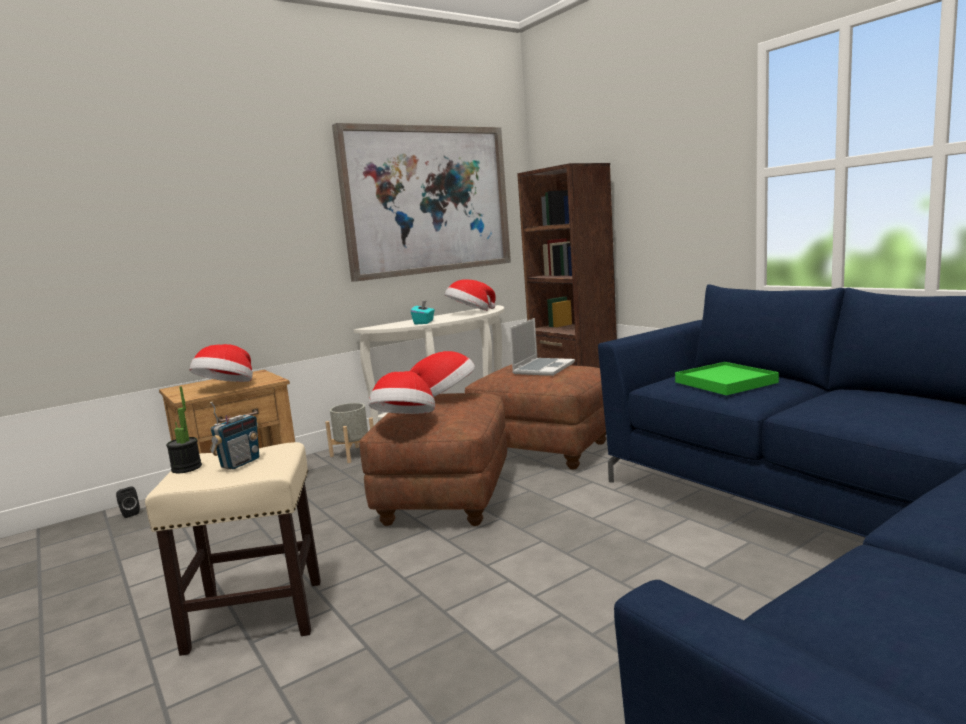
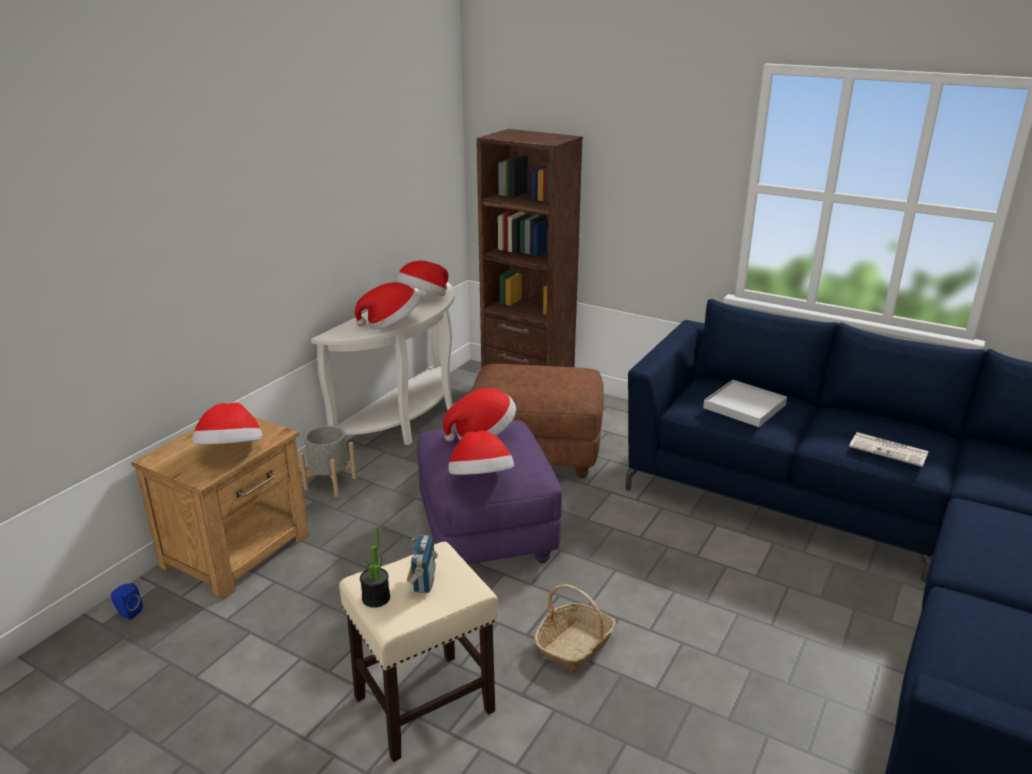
camera: 25 degrees left, 15 degrees up
black speaker [116,486,140,518] -> blue speaker [111,583,143,620]
picture [332,123,511,282] -> none
brown ottoman [360,393,507,526] -> purple ottoman [417,420,562,564]
turquoise tissue box [411,300,435,325] -> hat [355,282,420,329]
laptop [510,318,575,376] -> none
green tray [675,362,779,395] -> white tray [703,380,787,427]
none -> basket [534,584,616,672]
none -> newspaper [849,432,929,467]

